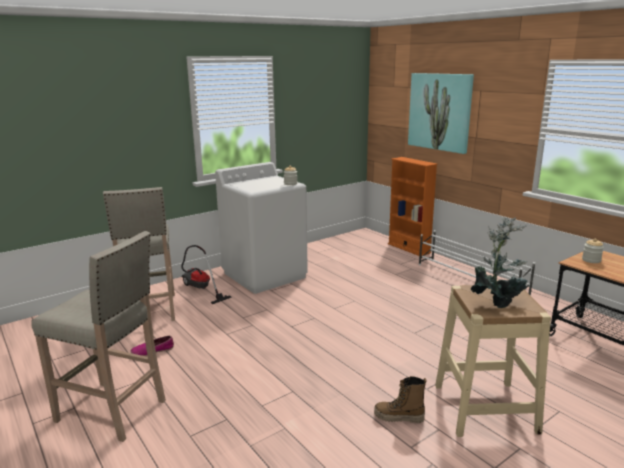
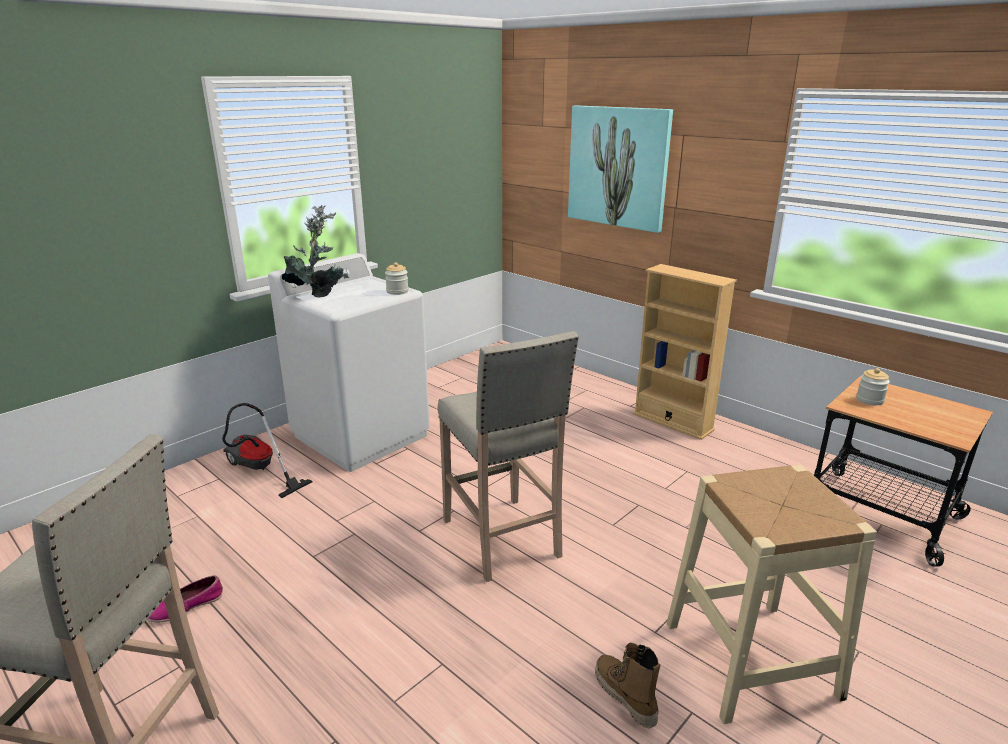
camera: 10 degrees left, 5 degrees up
beige stool [103,187,175,321] -> beige stool moved to [438,331,579,582]
boot [374,376,426,423] -> boot turned 60 degrees clockwise [595,642,660,729]
orange bookcase [388,157,438,256] -> none
white shoe rack [419,230,535,296] -> beige bookcase [633,264,737,440]
potted plant [471,217,528,308] -> potted plant moved to [282,205,349,297]

